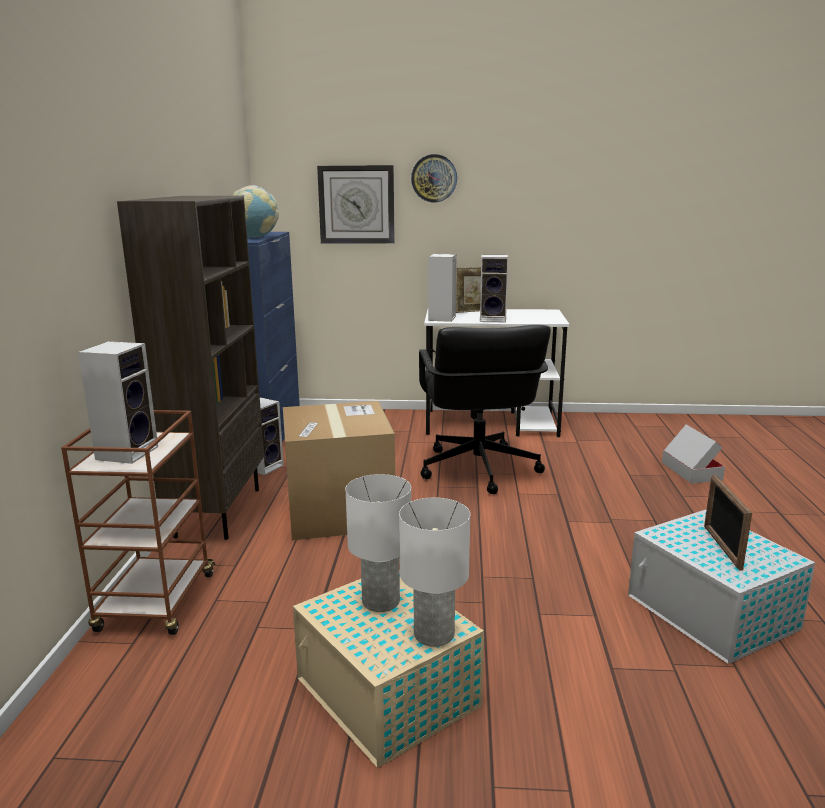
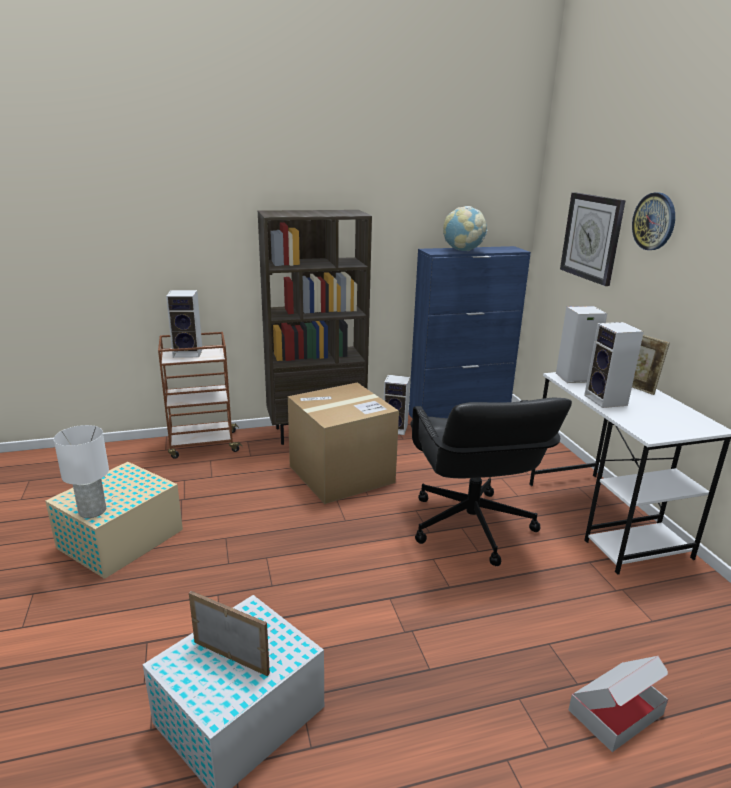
camera: 70 degrees right, 5 degrees up
white table lamp [345,474,411,612] -> none
black office chair [419,324,551,494] -> black office chair turned 75 degrees counterclockwise [410,398,572,566]
picture frame [704,475,752,570] -> picture frame turned 45 degrees clockwise [189,591,270,676]

